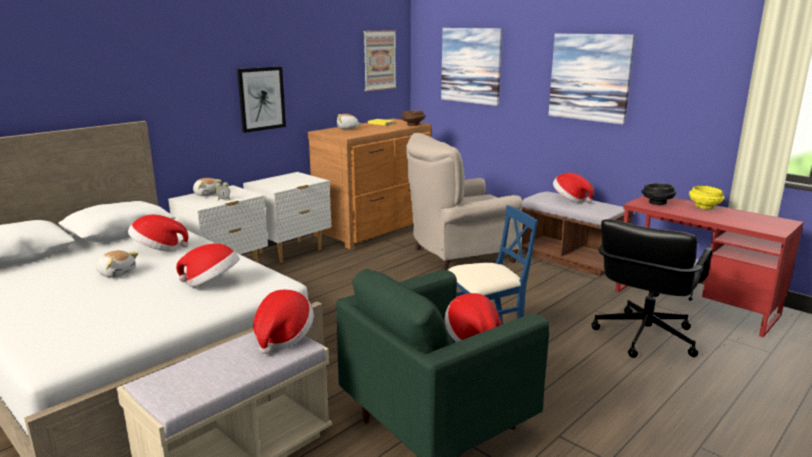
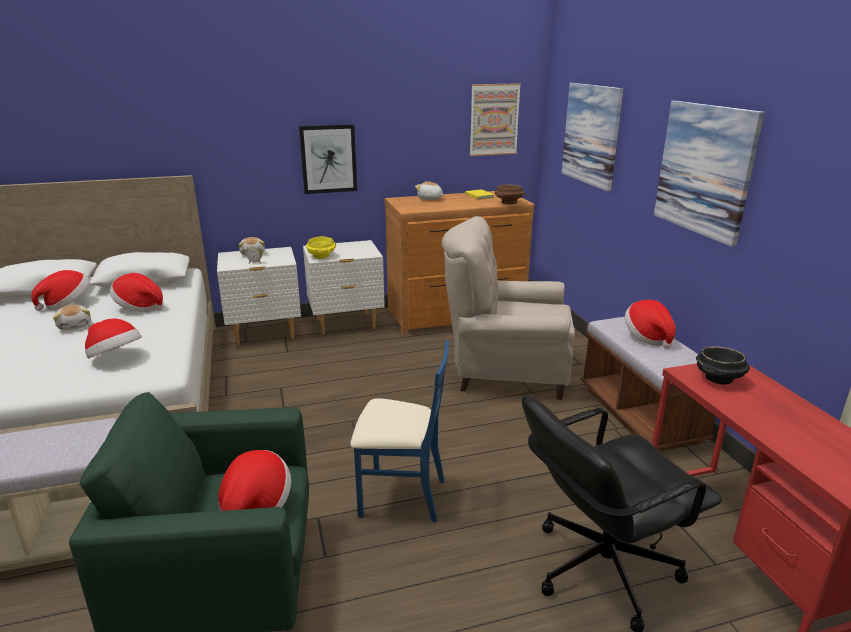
camera: 30 degrees right, 5 degrees up
hat [253,290,314,354] -> hat moved to [31,270,90,311]
yellow bowl [689,186,725,209] -> yellow bowl moved to [306,236,336,259]

